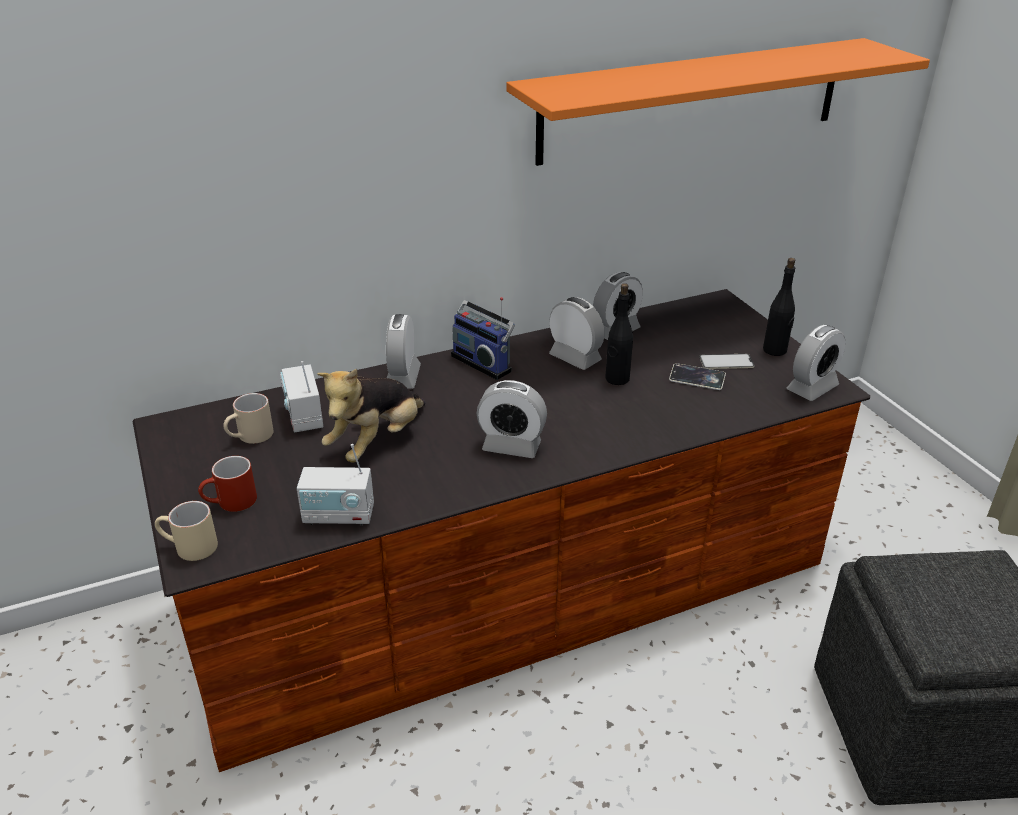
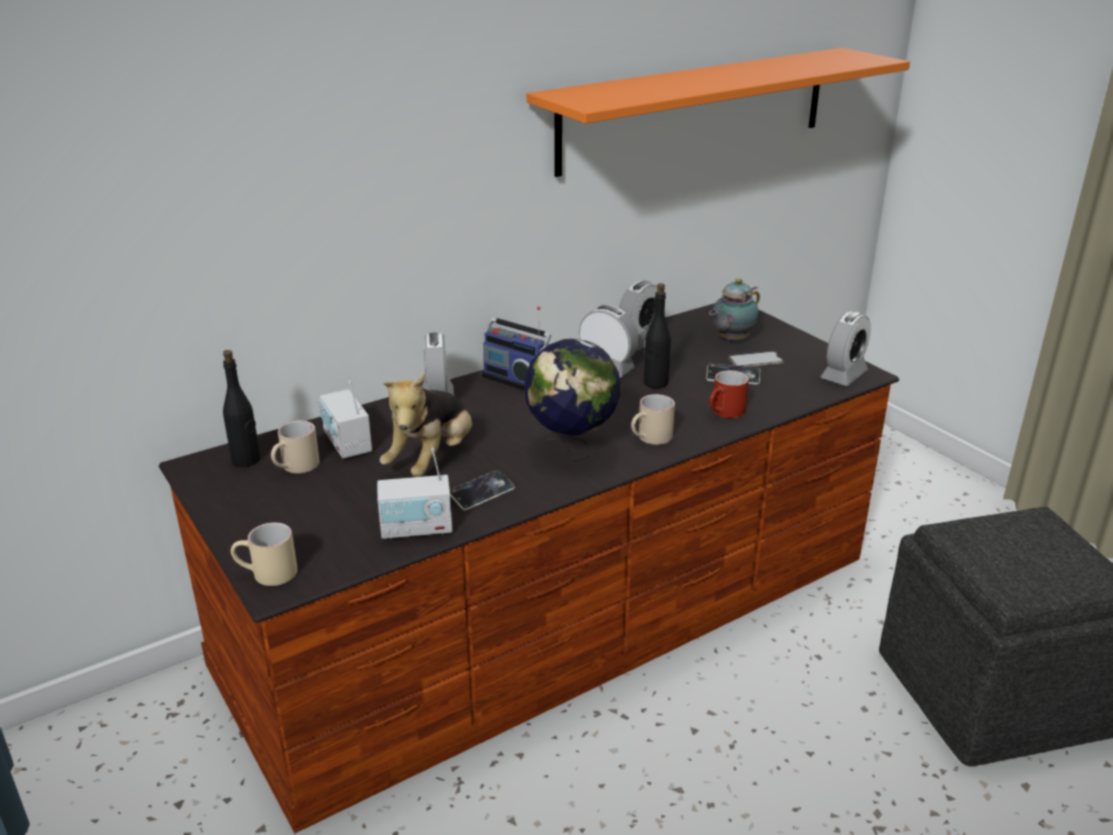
camera: 10 degrees left, 5 degrees down
red mug [198,456,257,512] -> red mug moved to [709,370,749,418]
alarm clock [476,380,547,458] -> globe [524,339,620,459]
black bottle [763,258,795,356] -> black bottle moved to [223,350,260,467]
none -> phone [450,470,515,510]
none -> beige mug [631,394,675,445]
none -> teapot [709,278,760,342]

